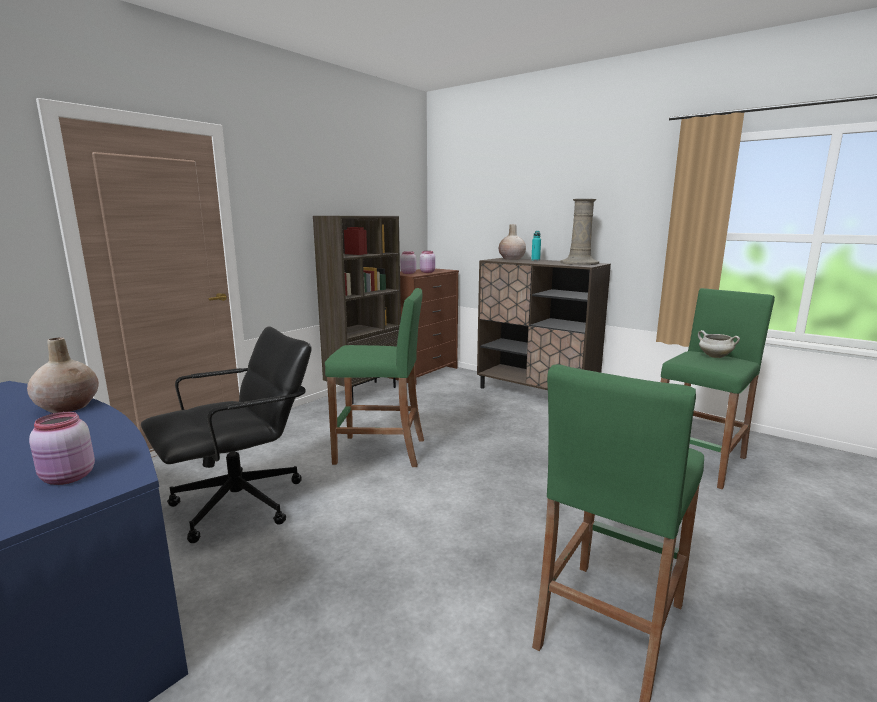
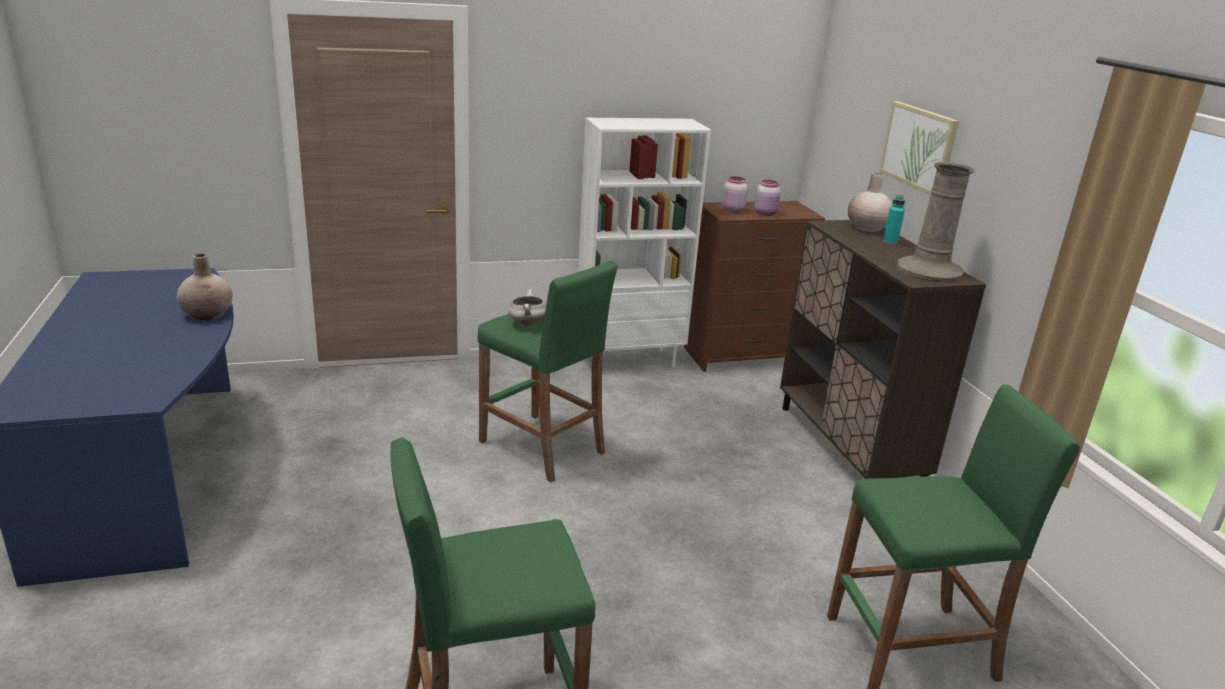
camera: 35 degrees right, 10 degrees up
pink jar [29,412,95,485] -> none
black office chair [141,326,312,543] -> none
brown bookcase [313,216,401,404] -> white bookcase [578,118,711,368]
white cooking pot [698,330,740,358] -> white cooking pot moved to [508,289,546,326]
none -> picture [879,101,959,195]

